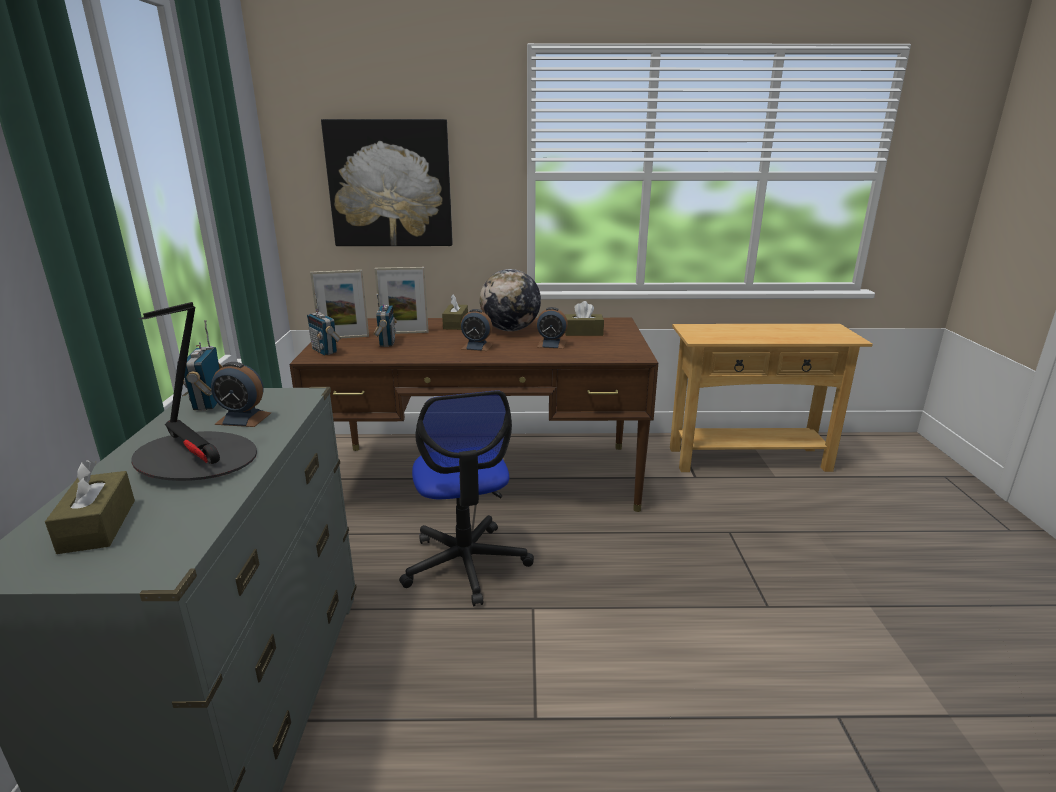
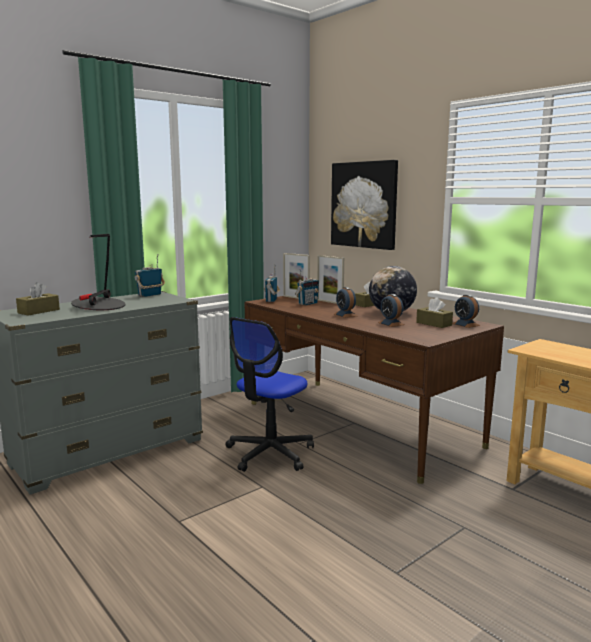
camera: 50 degrees right, 10 degrees down
alarm clock [211,362,271,427] -> alarm clock moved to [452,294,480,328]

